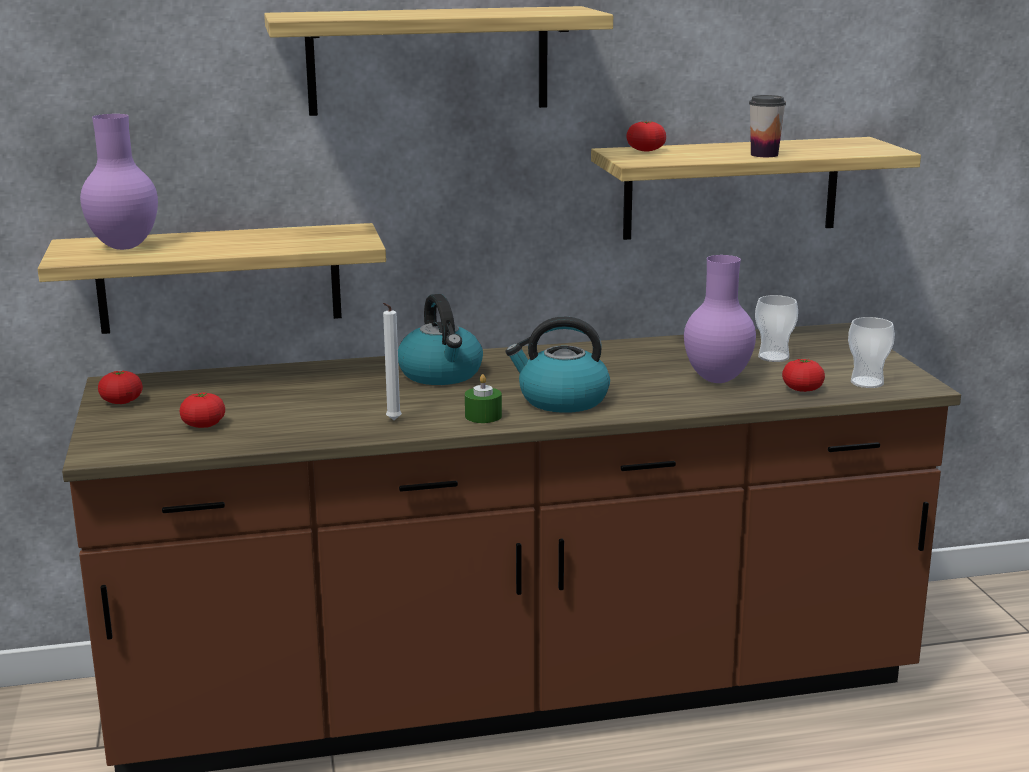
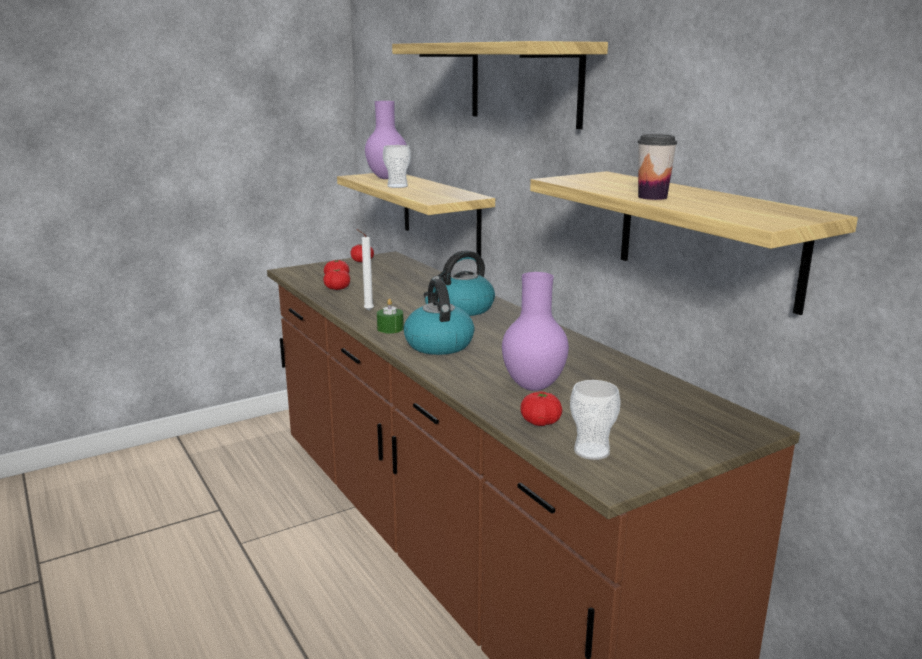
camera: 70 degrees right, 0 degrees up
tomato [627,121,666,152] -> tomato moved to [323,269,350,290]
cup [755,295,798,362] -> cup moved to [383,145,411,188]

